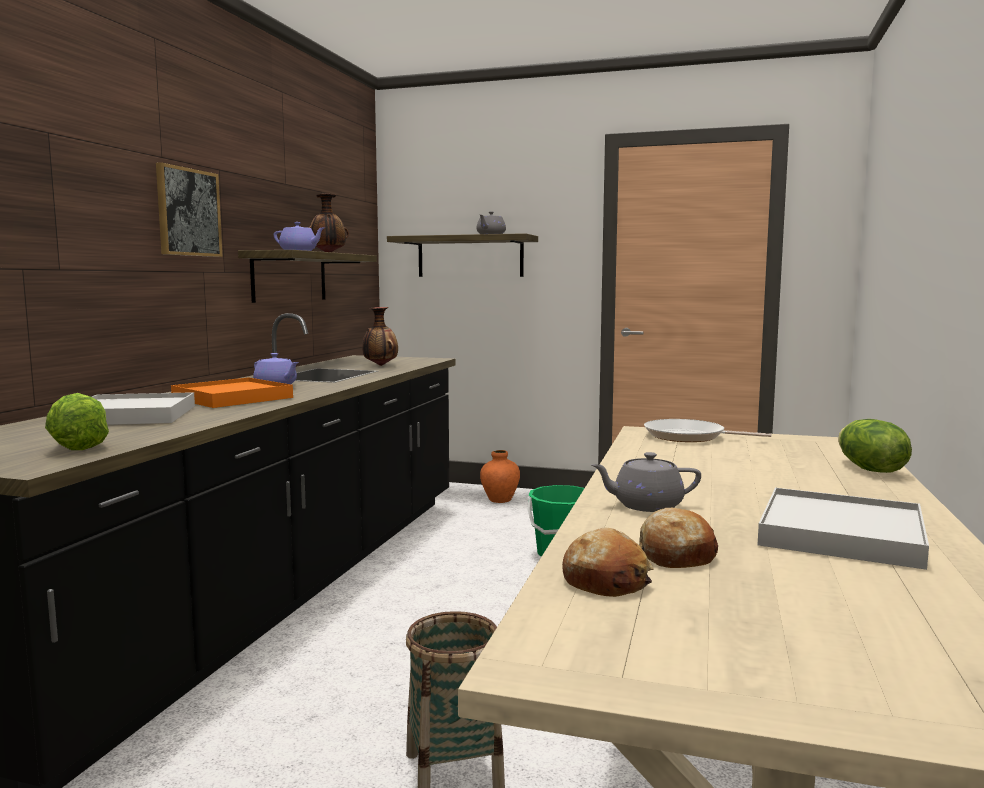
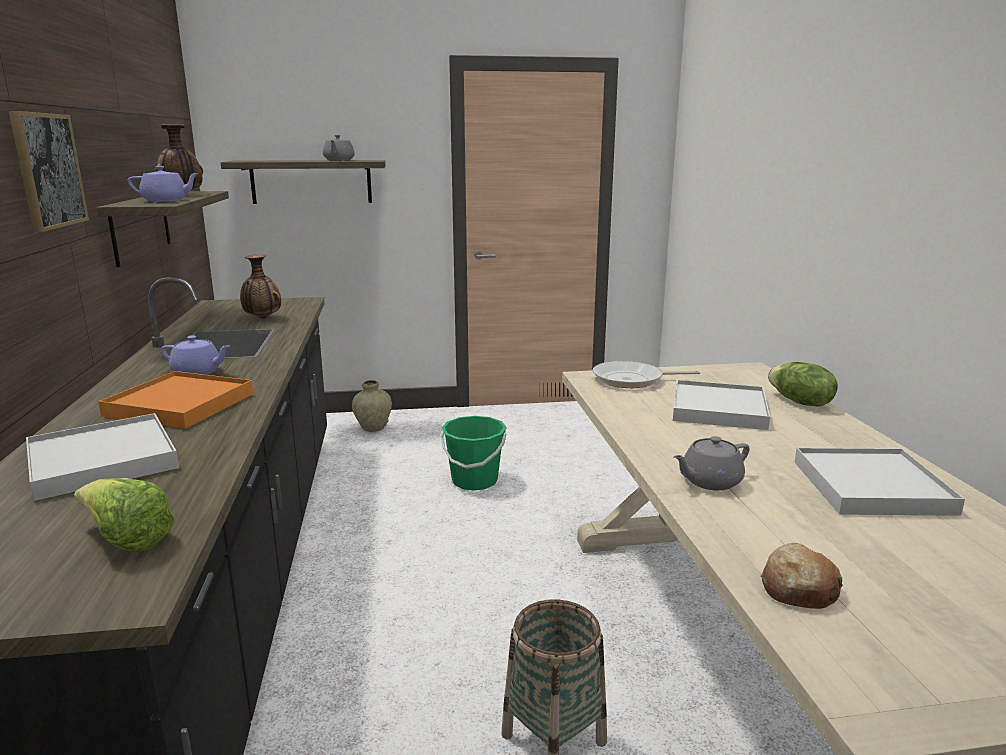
camera: 25 degrees left, 10 degrees up
orange vase [480,450,520,503] -> beige vase [352,380,392,432]
bread [639,508,718,568] -> none
none -> white tray [673,380,770,430]

